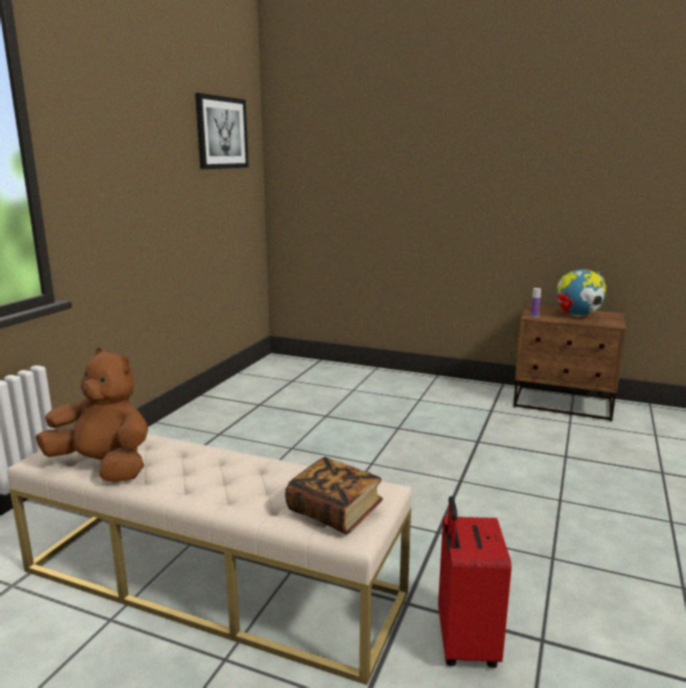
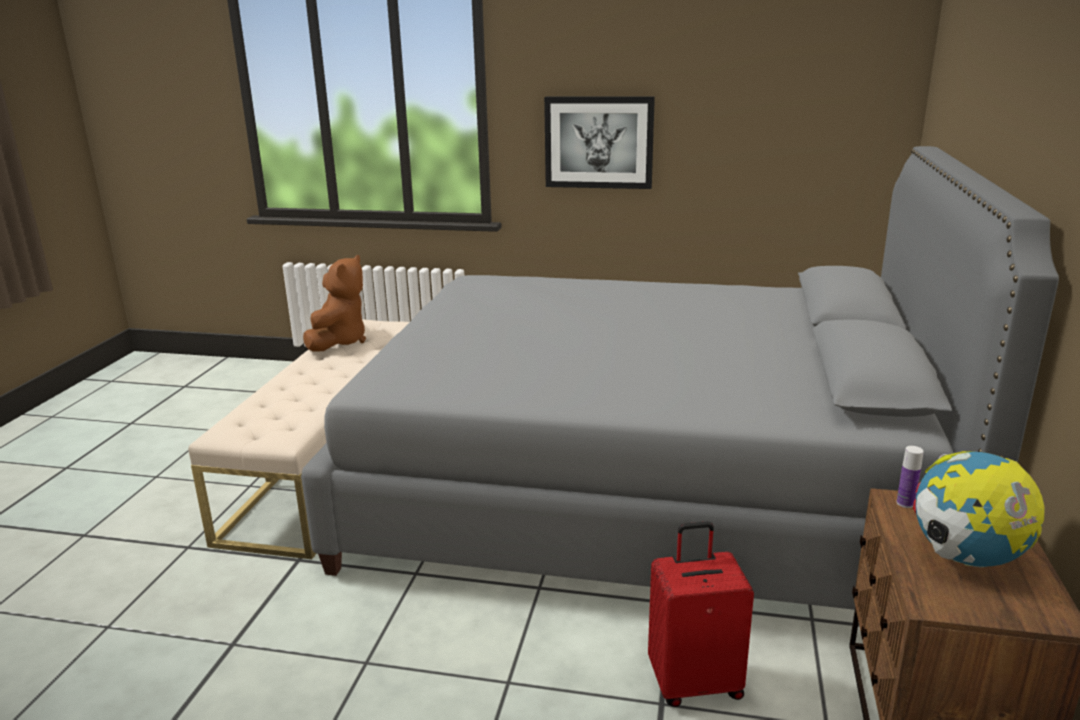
camera: 80 degrees right, 5 degrees up
picture [195,93,249,169] -> picture moved to [544,96,655,189]
book [285,457,383,534] -> none
red suitcase [438,496,512,668] -> red suitcase moved to [648,521,754,707]
none -> grey bed [301,146,1059,610]

